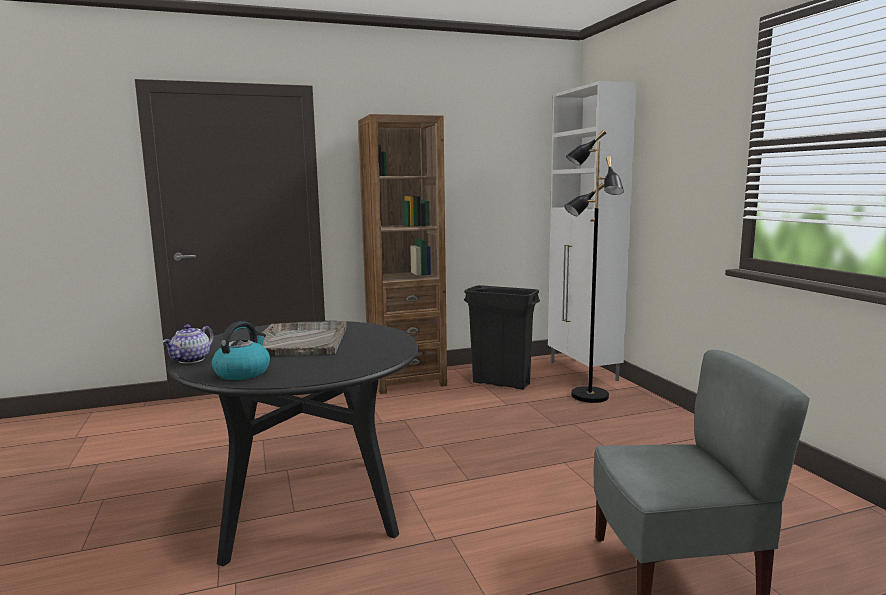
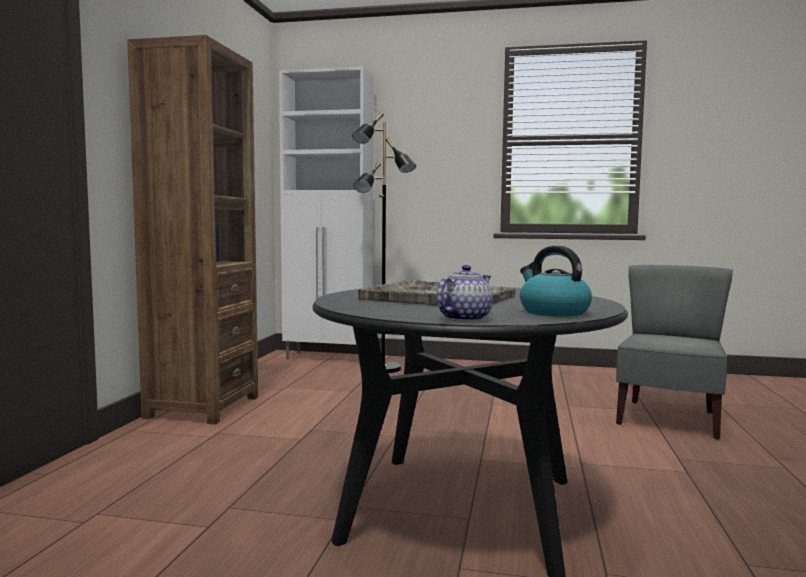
camera: 60 degrees left, 5 degrees down
teapot [162,325,214,364] -> teapot turned 105 degrees counterclockwise [437,265,493,322]
black trash can [464,285,540,390] -> none

